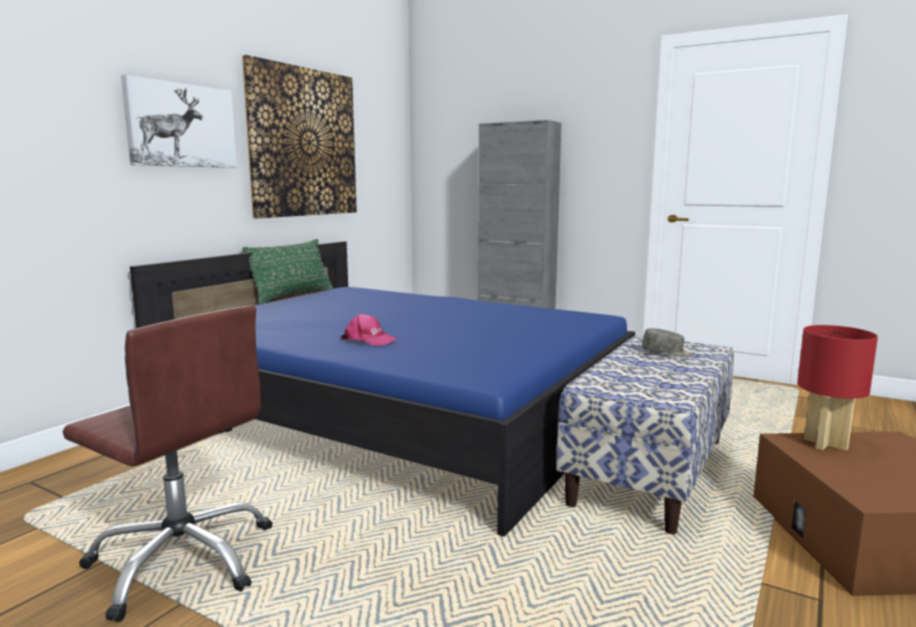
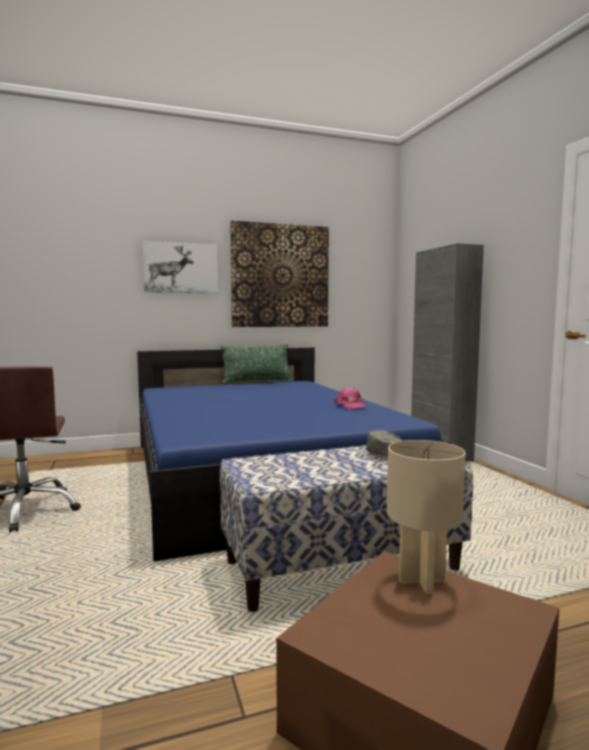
camera: 40 degrees right, 5 degrees down
pink cap [341,314,398,347] -> pink cap moved to [334,387,366,409]
red table lamp [797,325,878,451] -> beige table lamp [387,440,466,594]

